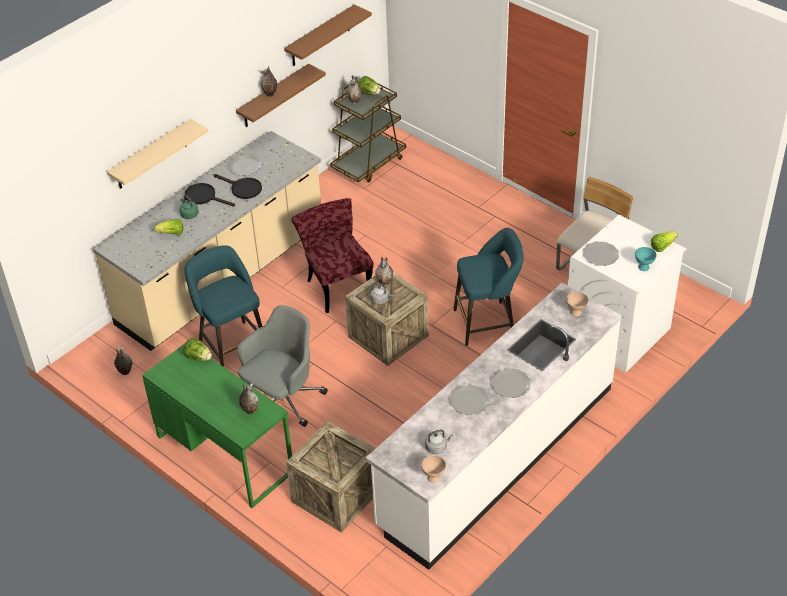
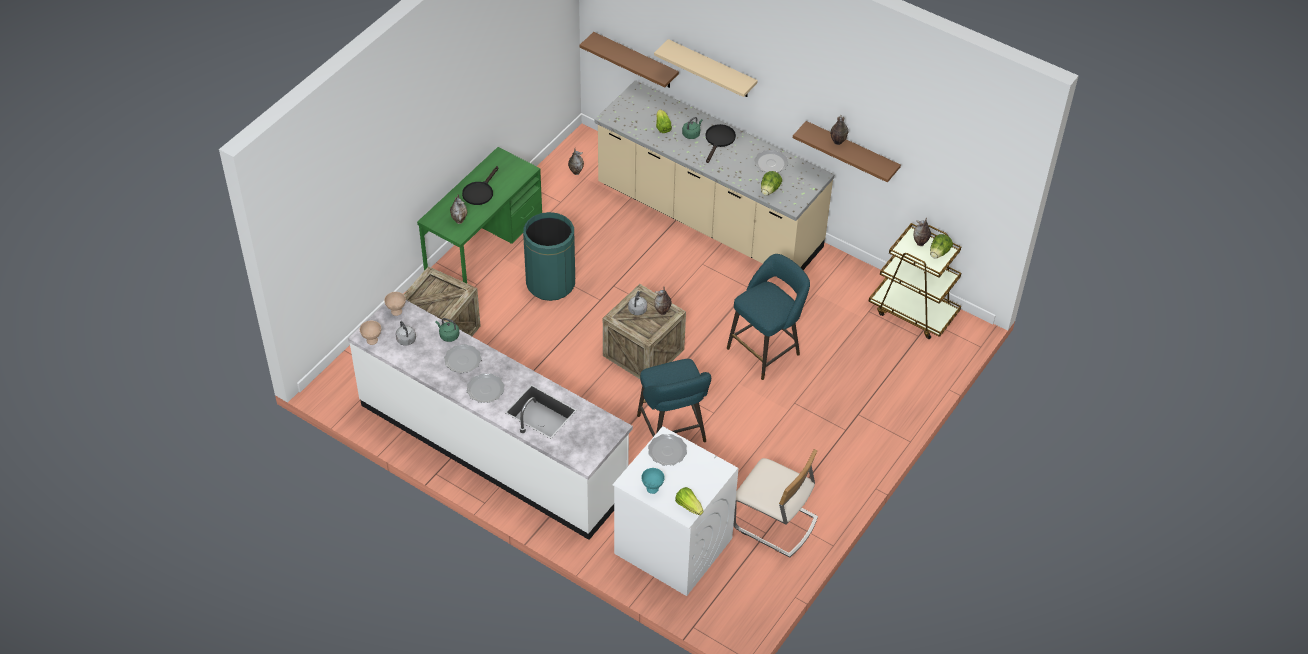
camera: 80 degrees right, 5 degrees up
lettuce [183,338,212,361] -> lettuce moved to [761,171,782,196]
turquoise stool [185,245,263,367] -> turquoise stool moved to [727,254,810,380]
black frying pan [214,174,262,199] -> black frying pan moved to [462,166,499,205]
grey office chair [237,305,328,427] -> green trash can [523,212,575,301]
brown shelf [284,4,372,66] -> brown shelf moved to [580,32,679,88]
red chair [291,198,374,313] -> none
beige bowl [566,292,588,317] -> beige bowl moved to [384,292,406,316]
none -> green kettle [436,318,459,342]

